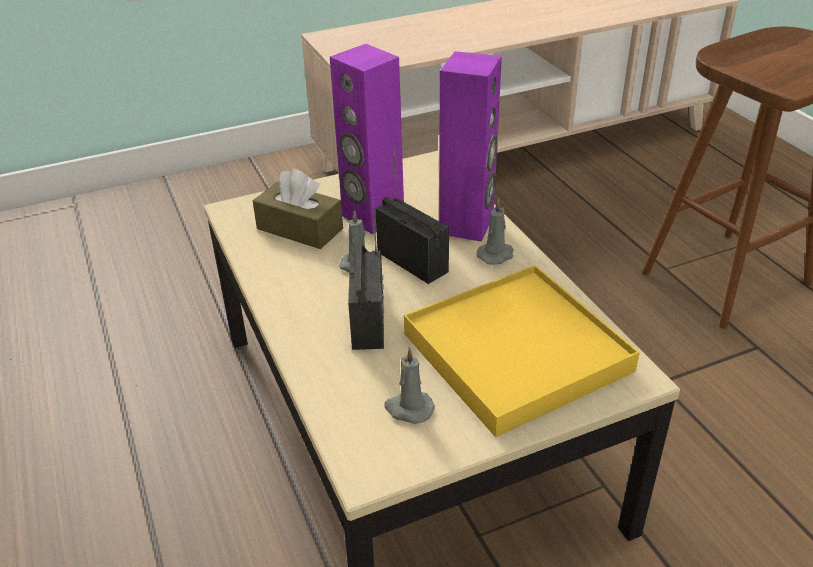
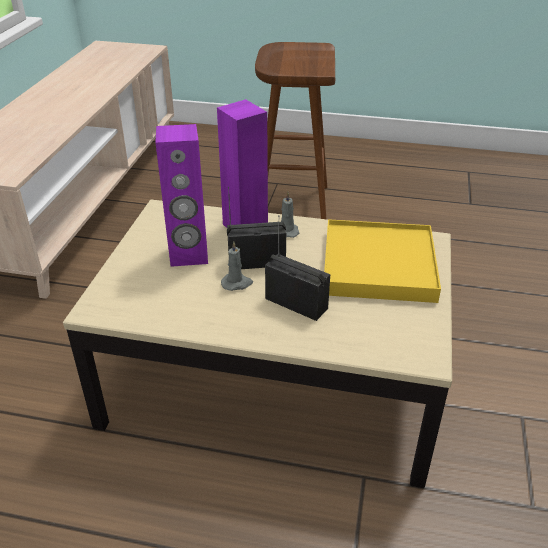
camera: 55 degrees left, 0 degrees up
brown tissue box [253,169,343,249] -> none
grey candle [384,347,435,424] -> none

